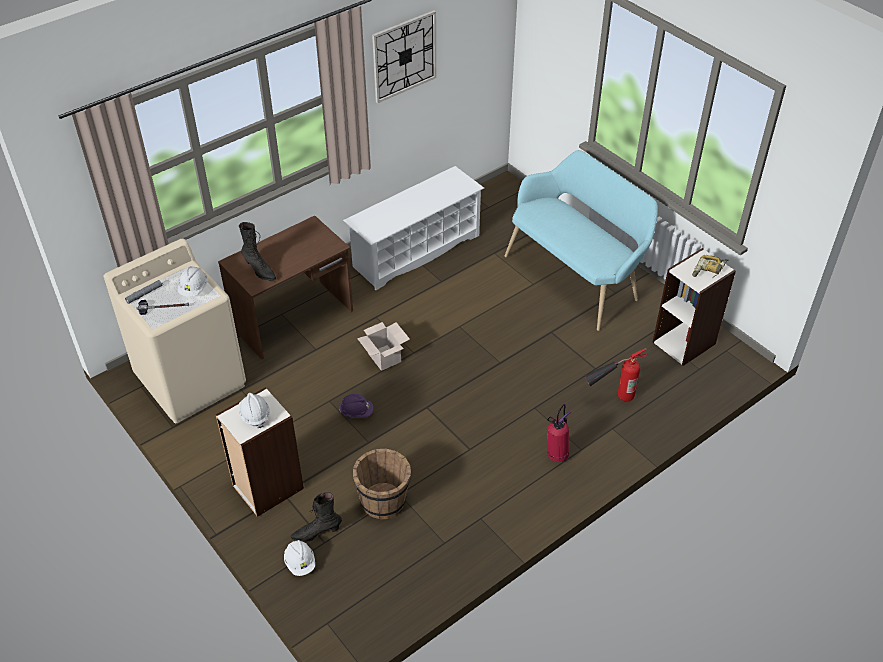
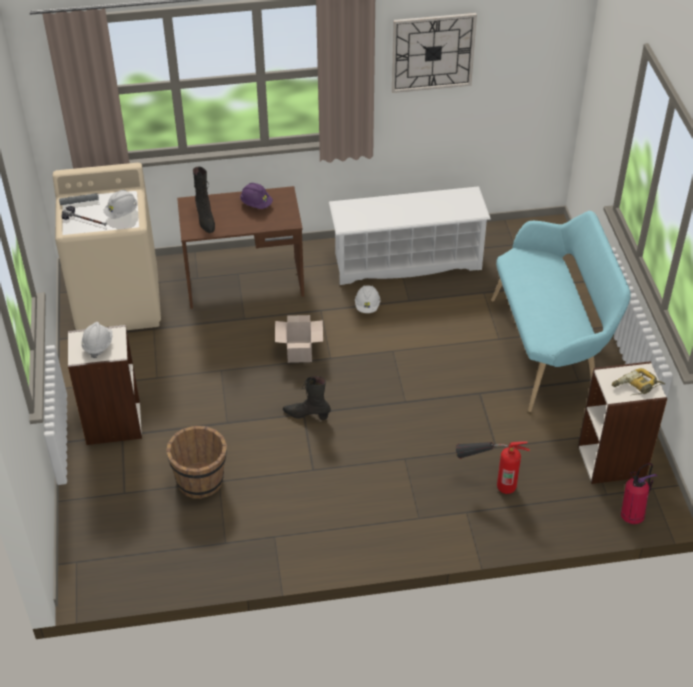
camera: 30 degrees right, 0 degrees up
white hard hat [284,540,315,576] -> white hard hat moved to [355,285,380,313]
black boot [291,492,342,542] -> black boot moved to [283,376,331,420]
purple hard hat [339,394,373,418] -> purple hard hat moved to [240,183,273,209]
fire extinguisher [547,404,571,462] -> fire extinguisher moved to [621,463,657,524]

